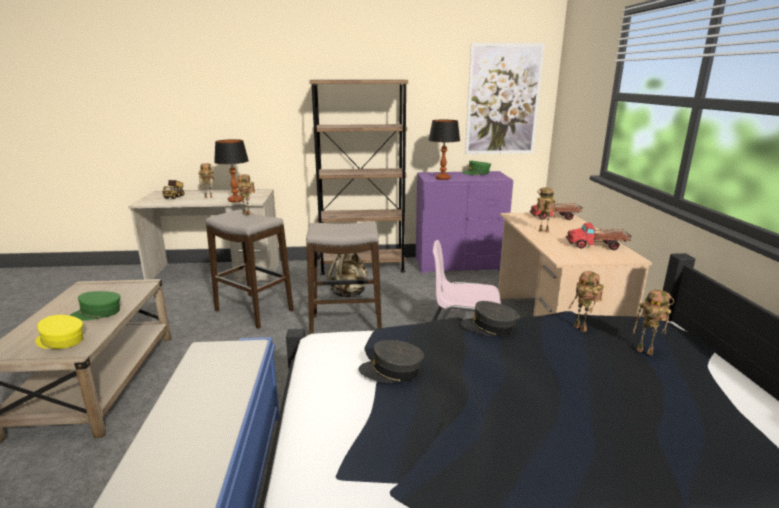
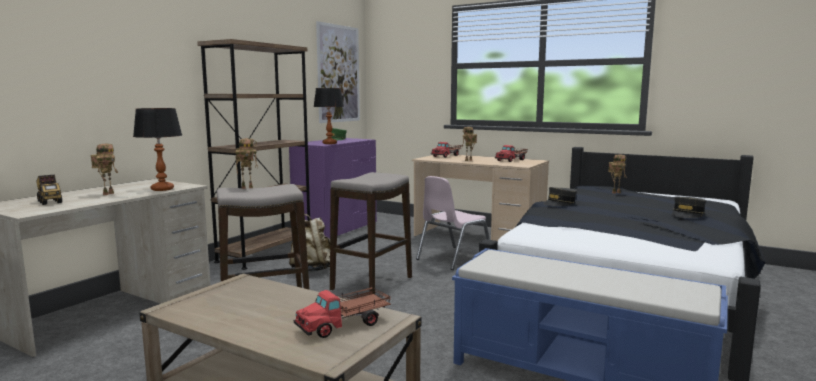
camera: 55 degrees left, 10 degrees down
yellow cap [35,315,83,349] -> toy truck [293,286,391,338]
green cap [70,291,121,321] -> none
grey cap [359,340,424,383] -> grey cap moved to [672,197,706,218]
toy robot [568,271,604,332] -> none

